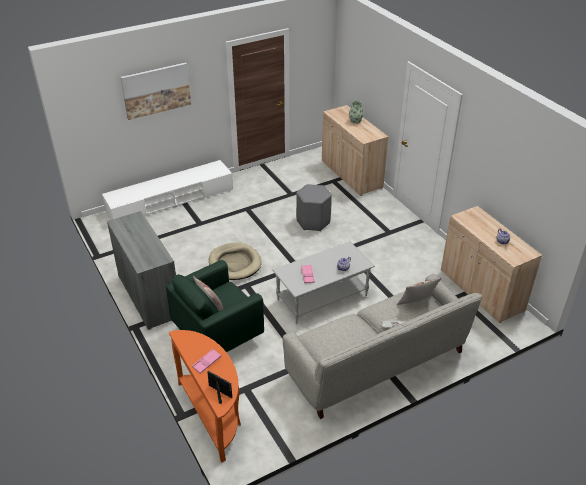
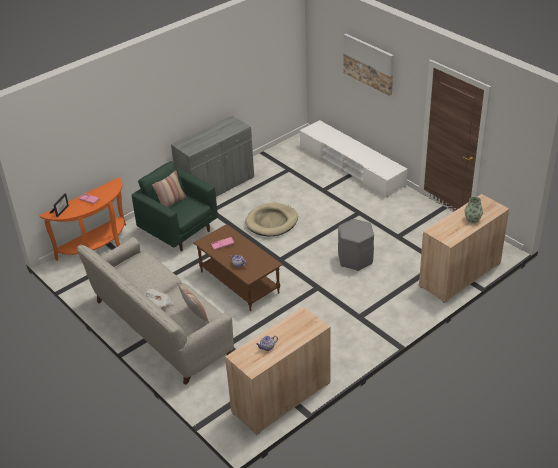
camera: 80 degrees right, 0 degrees up
grey coffee table [272,241,375,324] -> brown coffee table [193,224,283,311]

